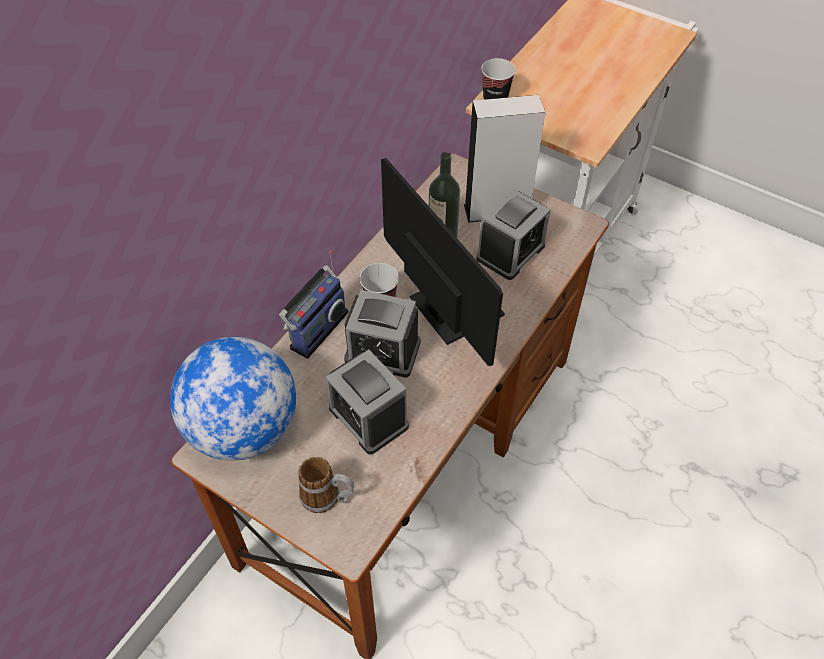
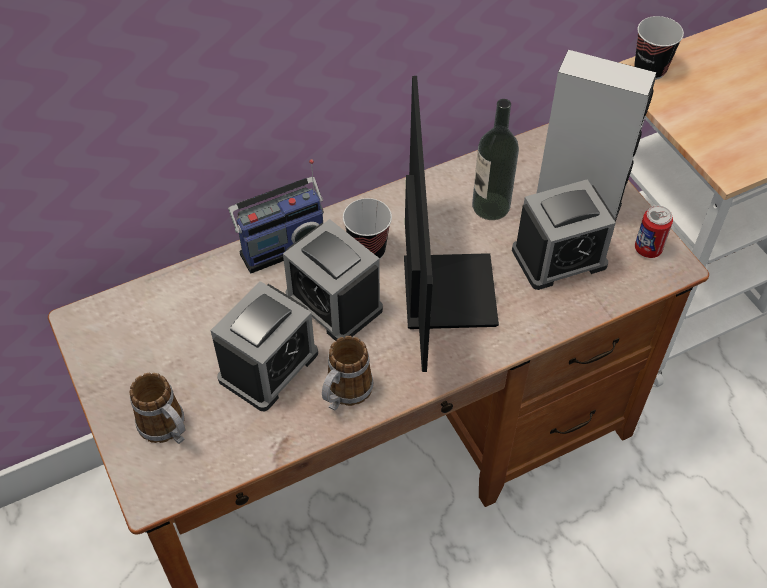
camera: 30 degrees right, 0 degrees up
globe [170,337,296,461] -> none
alarm clock [326,349,409,455] -> alarm clock turned 135 degrees counterclockwise [210,281,318,411]
none -> mug [322,336,373,410]
none -> can [635,205,673,258]

